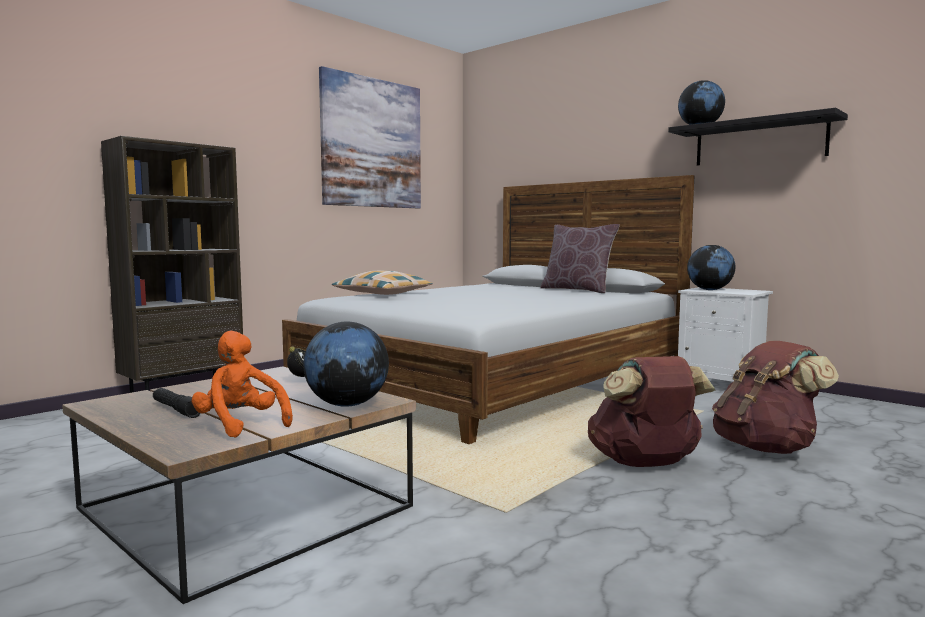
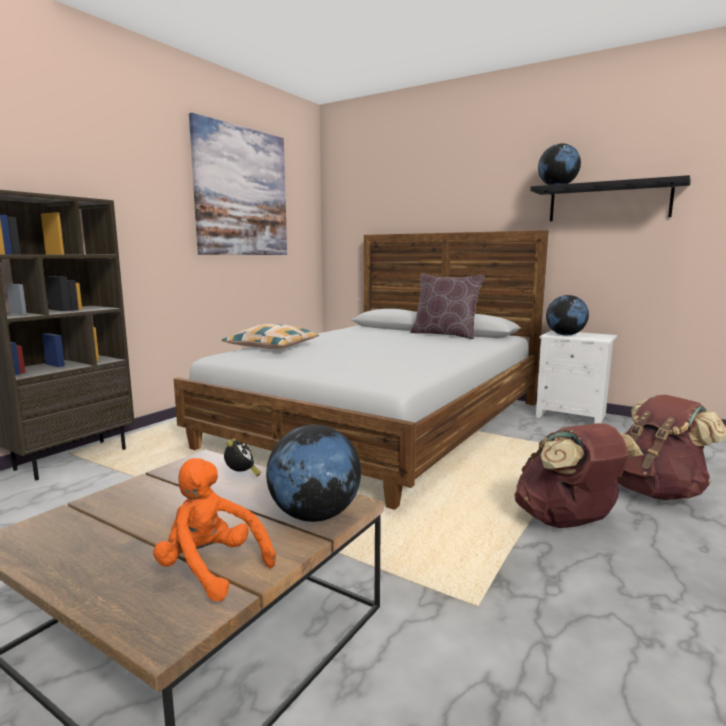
camera: 10 degrees left, 5 degrees up
black flashlight [153,388,201,418] -> none

